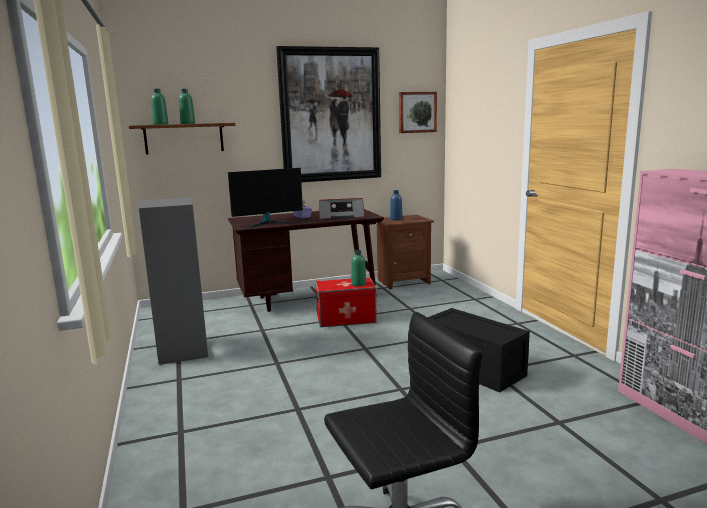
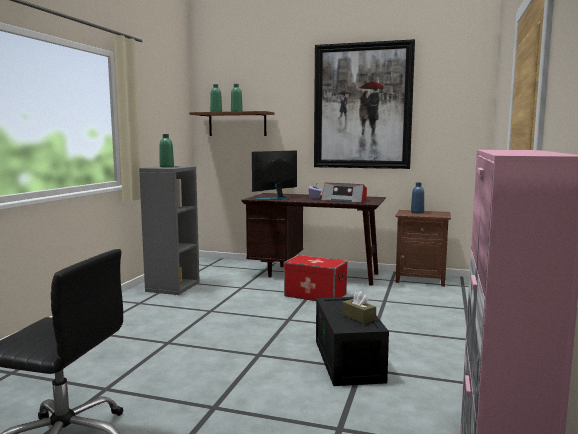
camera: 35 degrees right, 5 degrees down
monitor [228,168,303,228] -> monitor turned 120 degrees clockwise [252,150,297,200]
green bottle [351,250,366,286] -> green bottle moved to [160,134,174,167]
picture [399,92,437,133] -> none
none -> brown tissue box [342,291,376,324]

